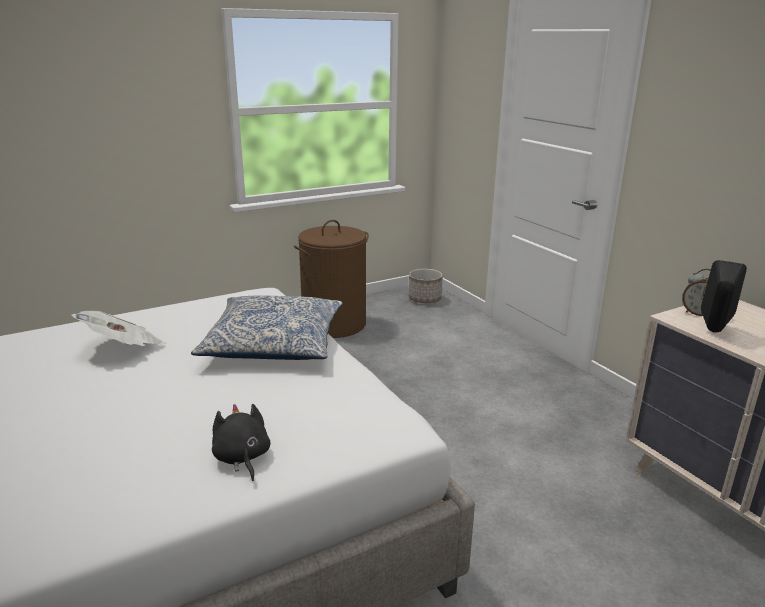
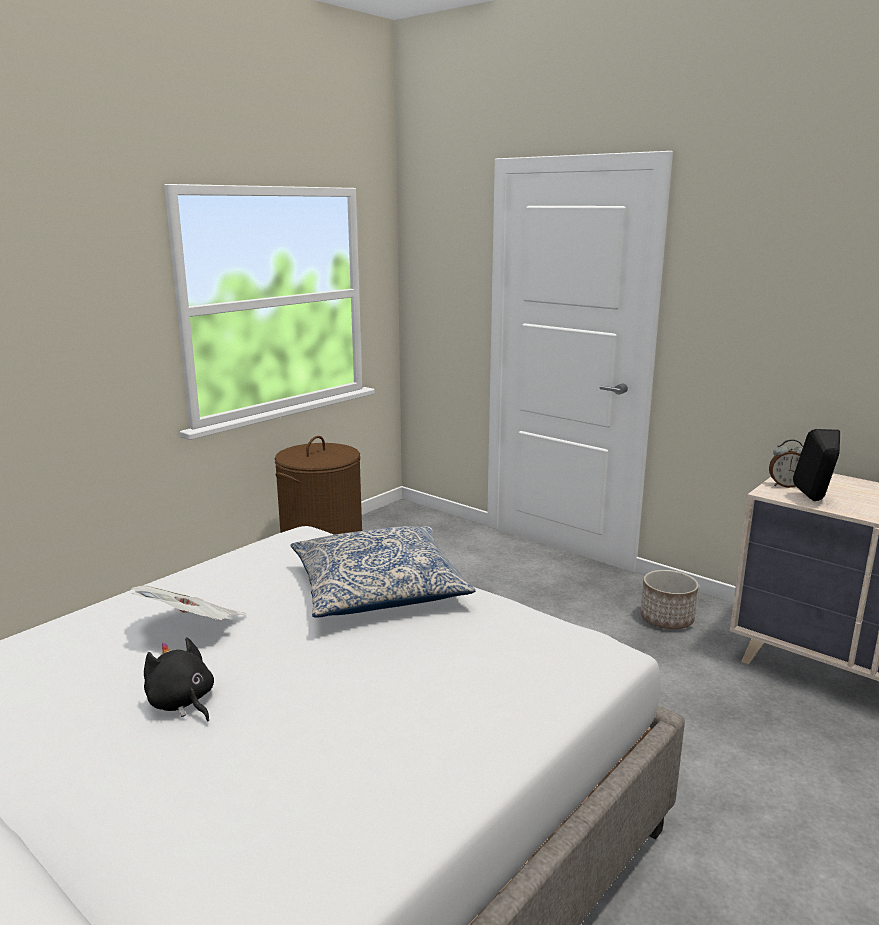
camera: 20 degrees left, 5 degrees down
black plush toy [212,404,270,481] -> black plush toy moved to [144,637,214,722]
planter [409,269,443,303] -> planter moved to [641,570,699,629]

